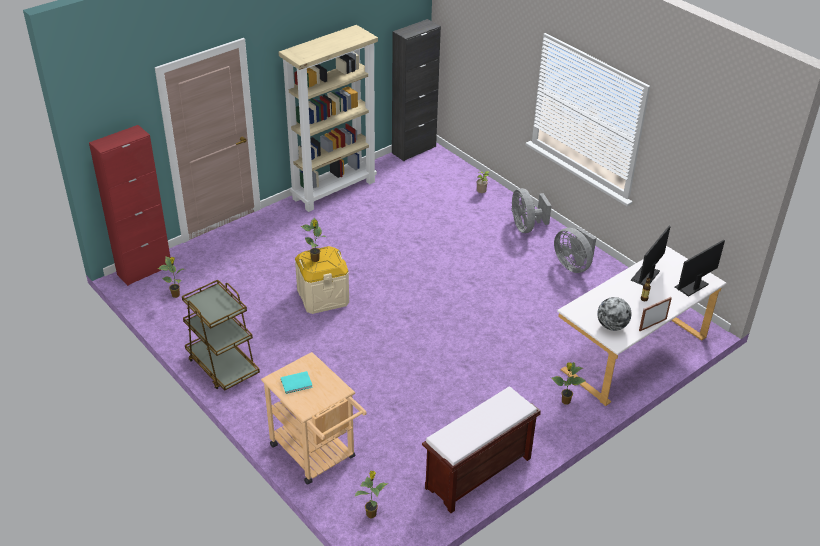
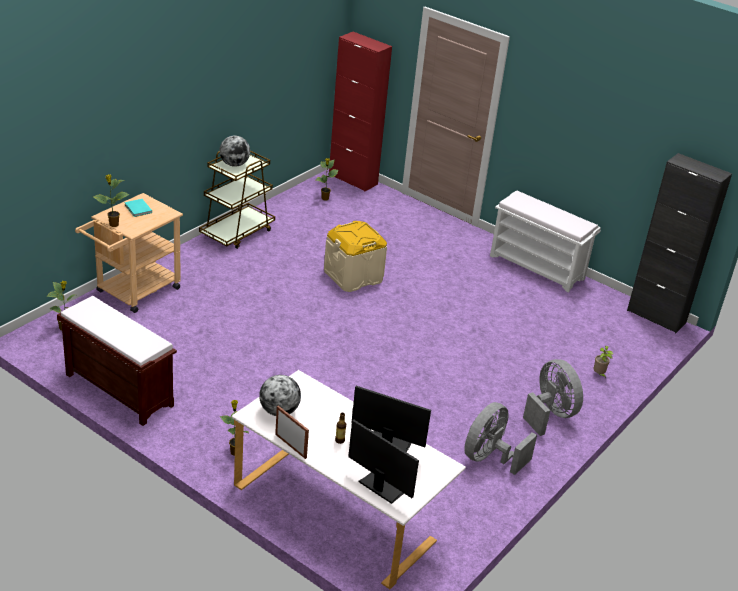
camera: 75 degrees right, 5 degrees down
beige bookcase [278,25,378,212] -> white bench [490,191,601,293]
potted plant [301,218,326,262] -> potted plant moved to [93,174,130,227]
grey fan [511,188,552,233] -> grey fan turned 90 degrees clockwise [523,359,583,436]
none -> globe [219,135,250,167]

